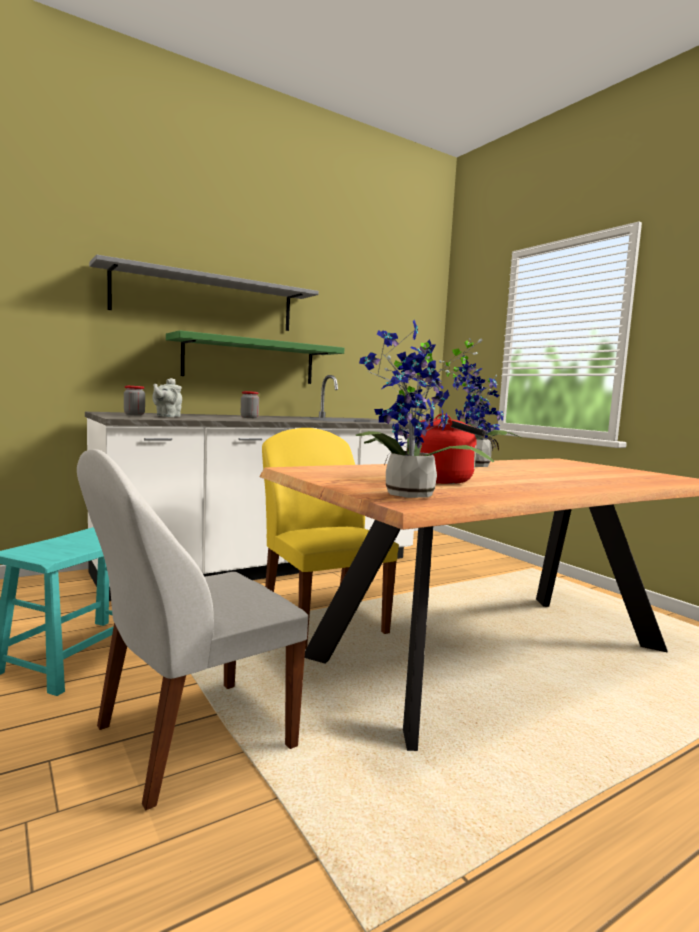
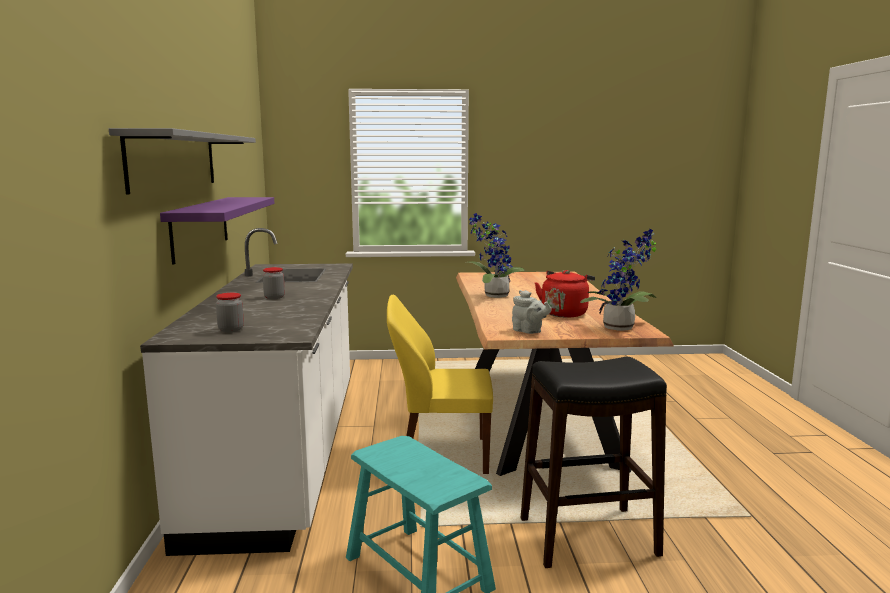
camera: 60 degrees left, 5 degrees up
white chair [77,449,308,810] -> black stool [521,357,667,568]
grey teapot [152,378,182,417] -> grey teapot moved to [512,290,552,334]
green shelf [166,330,344,384] -> purple shelf [160,197,274,265]

